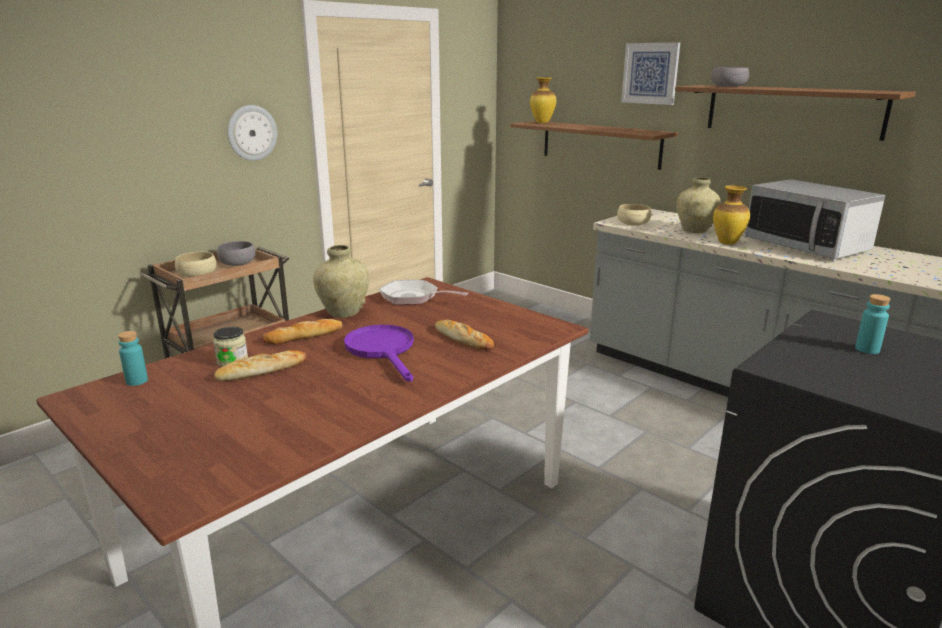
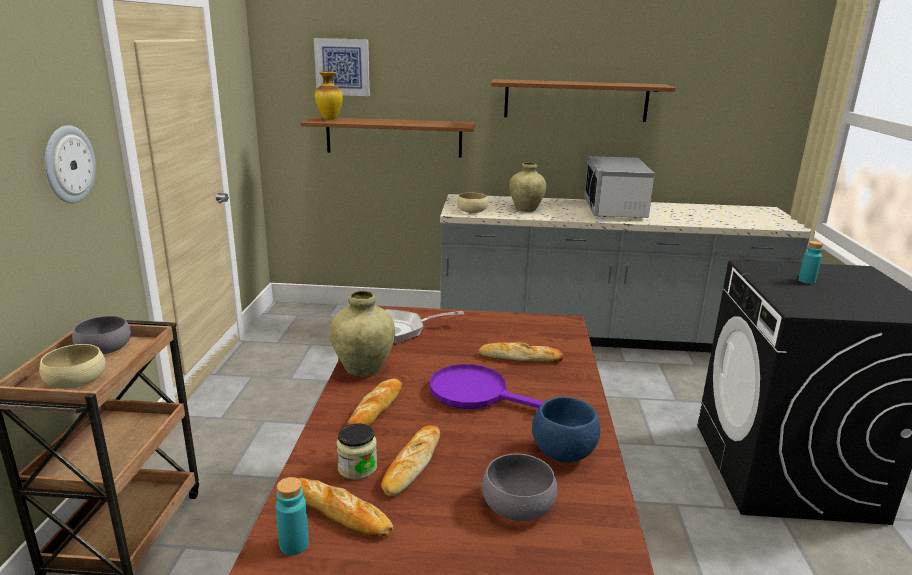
camera: 40 degrees left, 0 degrees up
picture [621,43,680,105] -> picture moved to [314,38,370,96]
grey bowl [711,67,749,87] -> grey bowl moved to [482,454,558,521]
vase [713,185,750,245] -> none
microwave [745,179,885,259] -> microwave turned 75 degrees clockwise [584,156,655,218]
none -> bread [298,478,393,537]
none -> blue bowl [532,397,600,462]

